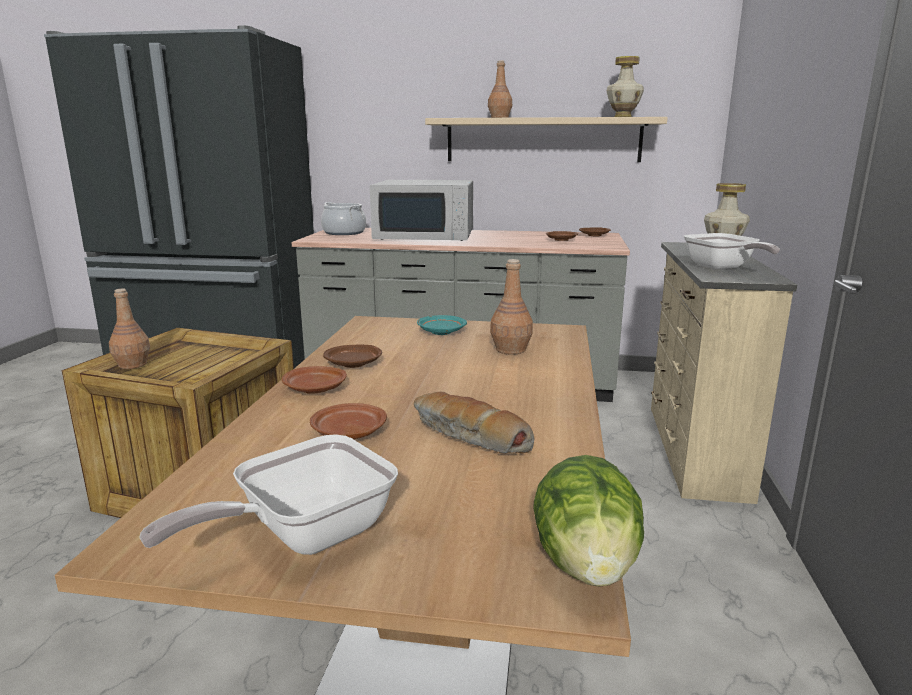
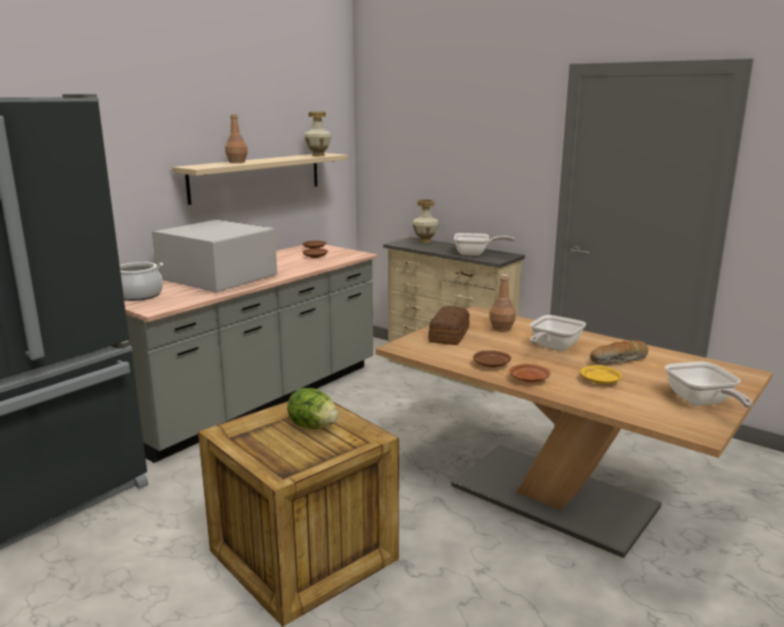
camera: 60 degrees left, 0 degrees up
brown bottle [109,289,150,369] -> none
brown plate [310,403,387,439] -> yellow plate [581,365,622,384]
white microwave [370,180,473,241] -> white microwave turned 90 degrees counterclockwise [152,220,277,292]
turquoise plate [417,315,467,335] -> bread [428,306,470,345]
lettuce [533,455,644,587] -> lettuce moved to [287,388,339,429]
none -> frying pan [530,315,586,351]

